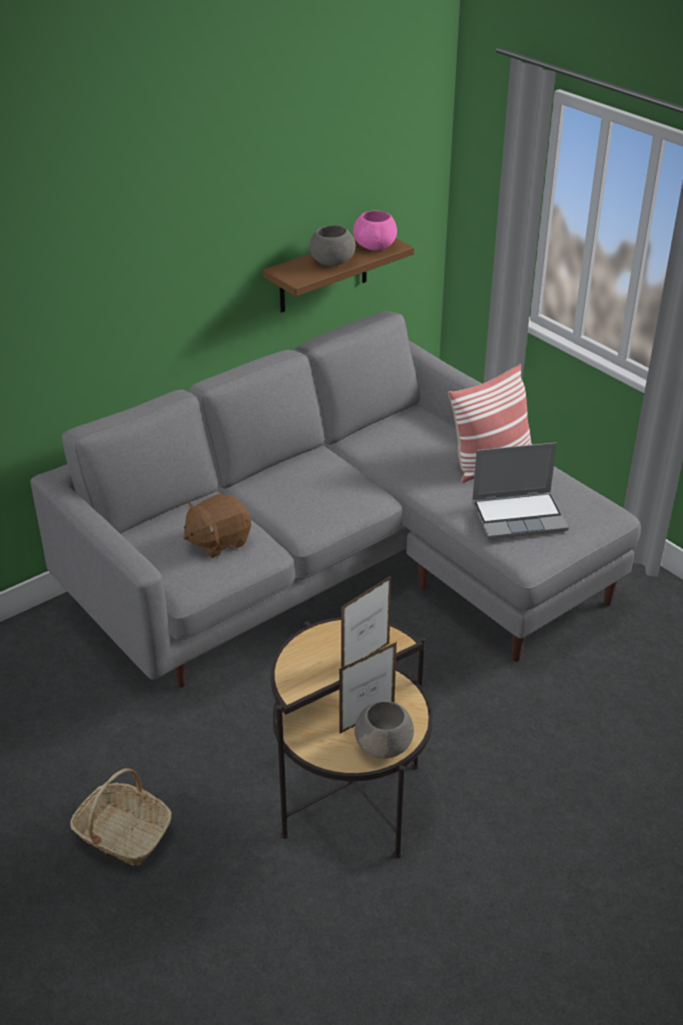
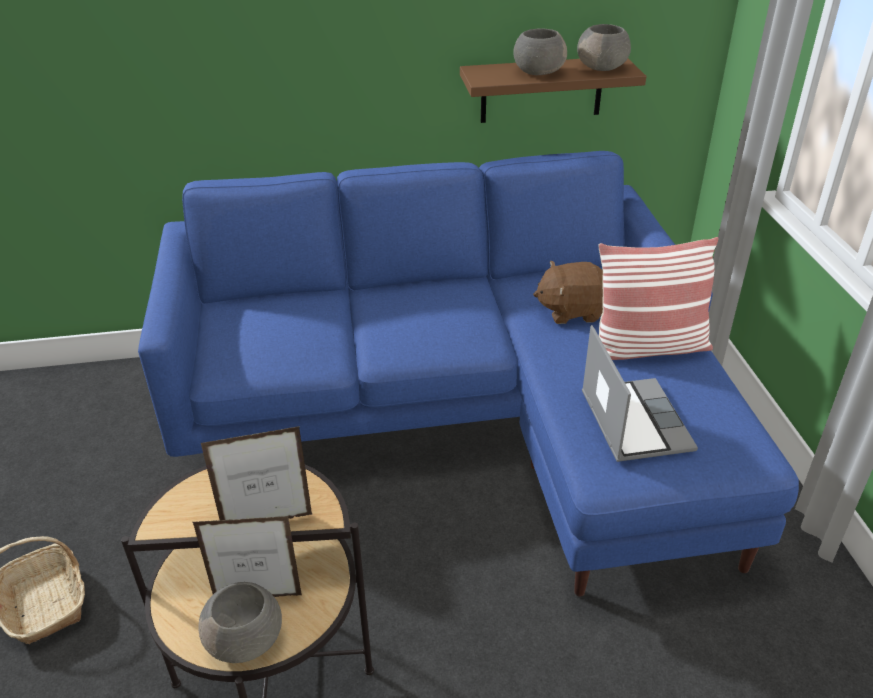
camera: 30 degrees right, 0 degrees up
grey sofa [30,311,641,688] -> blue sofa [138,151,799,597]
brown plush toy [183,493,251,558] -> brown plush toy moved to [533,261,603,324]
pink bowl [353,211,397,250] -> grey bowl [577,24,631,71]
laptop [472,442,569,539] -> laptop turned 120 degrees counterclockwise [582,325,698,462]

